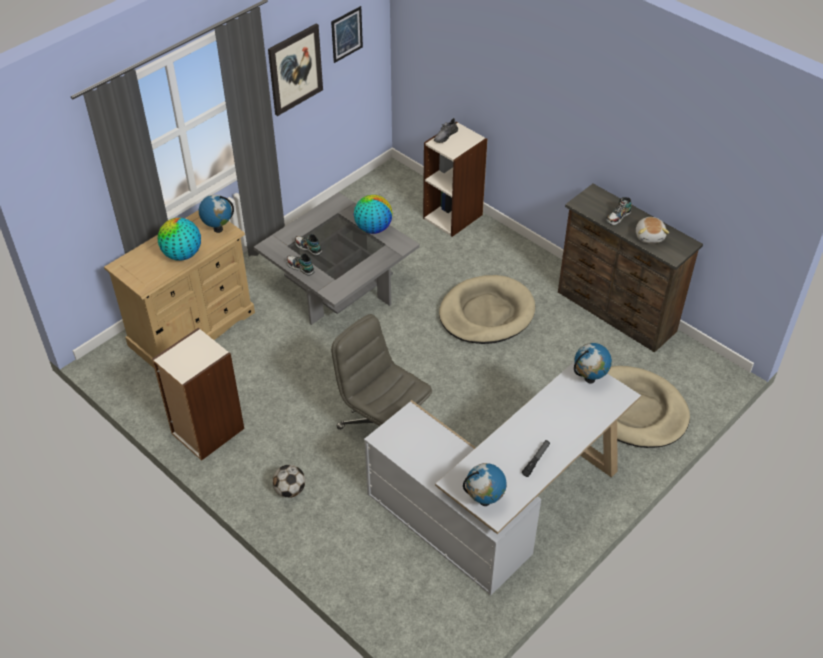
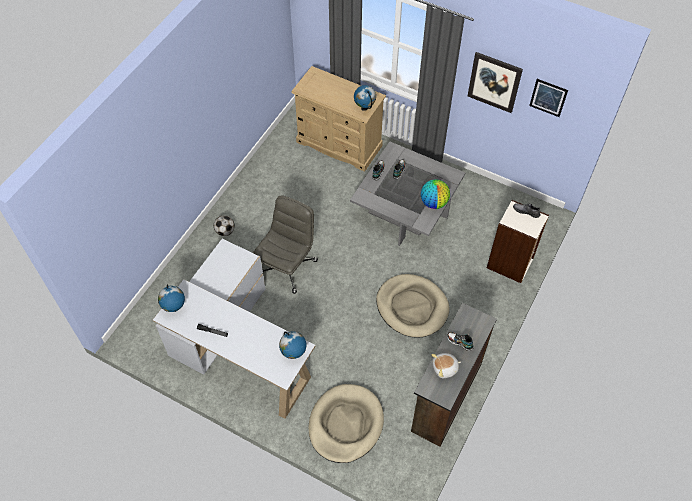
camera: 75 degrees right, 10 degrees up
bookcase [152,328,244,461] -> none
globe [158,218,201,261] -> none

